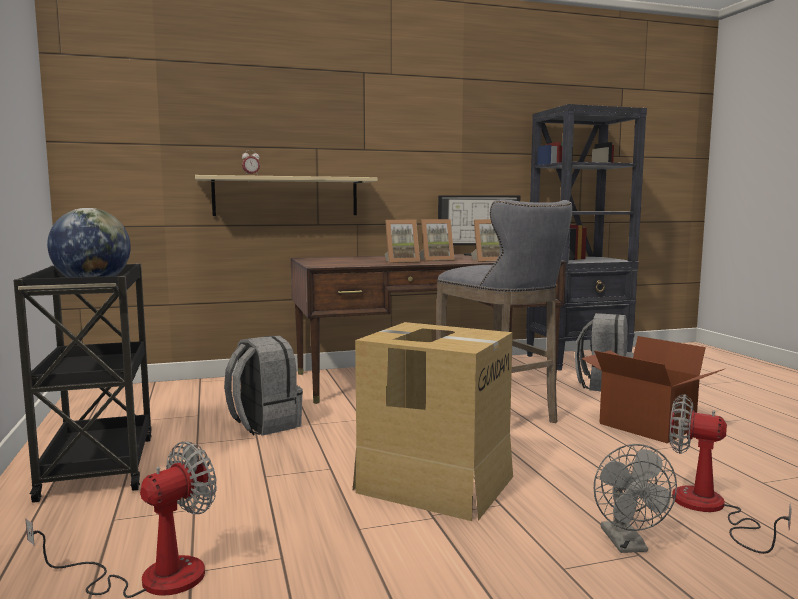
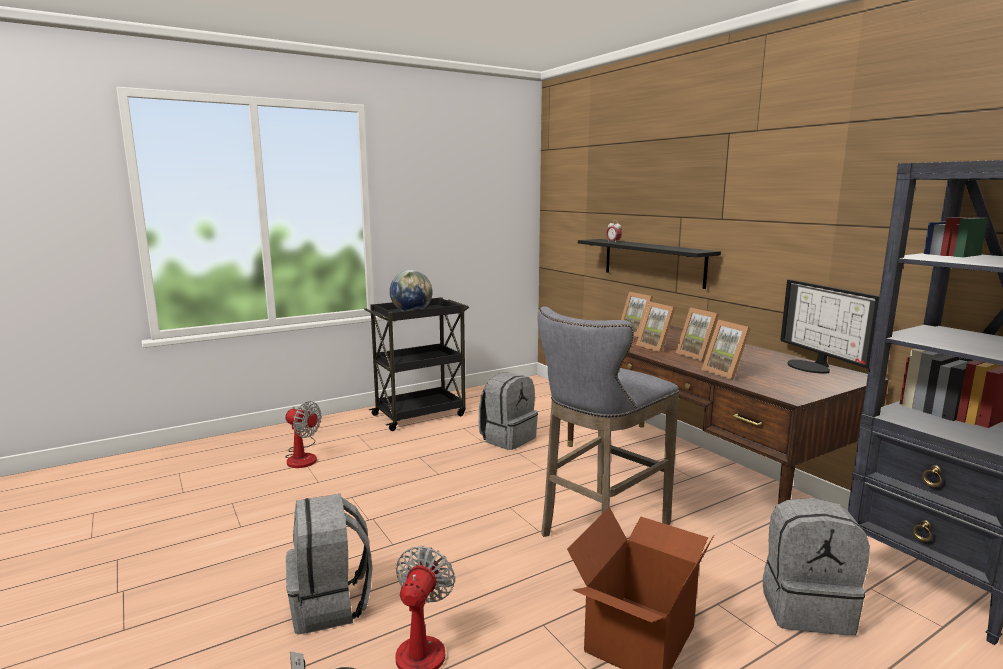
camera: 75 degrees right, 5 degrees up
beige shelf [195,175,378,216] -> black shelf [578,239,721,289]
cardboard box [353,322,513,521] -> none
grey fan [594,444,677,553] -> grey backpack [286,494,373,634]
none -> picture frame [621,292,653,337]

